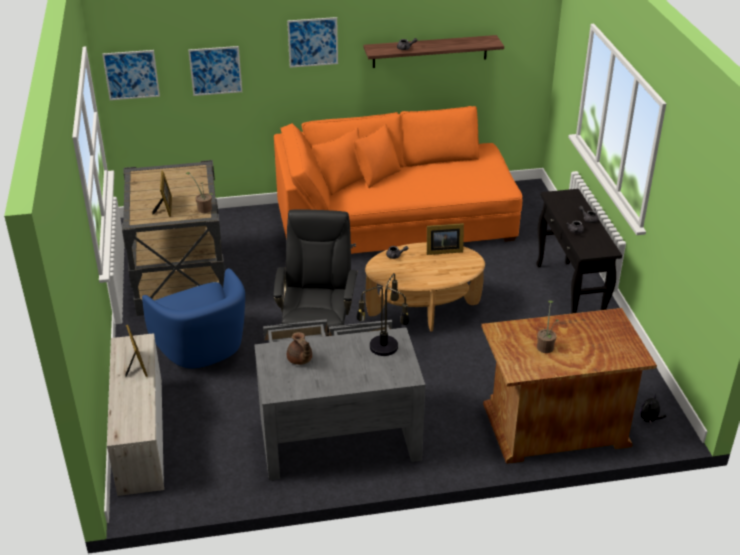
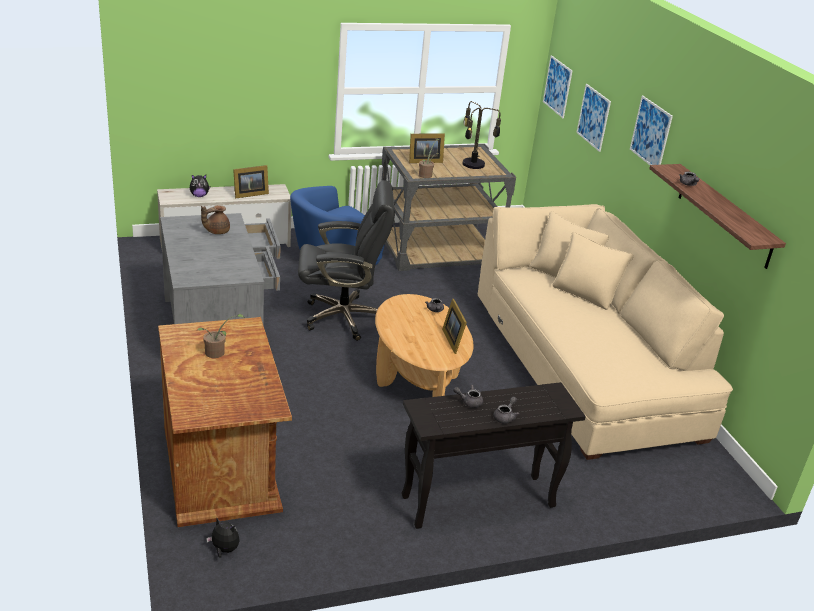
camera: 80 degrees right, 5 degrees down
orange sofa [274,106,522,254] -> beige sofa [478,204,733,460]
table lamp [357,273,409,356] -> table lamp moved to [463,101,501,169]
none -> plush toy [190,175,210,197]

